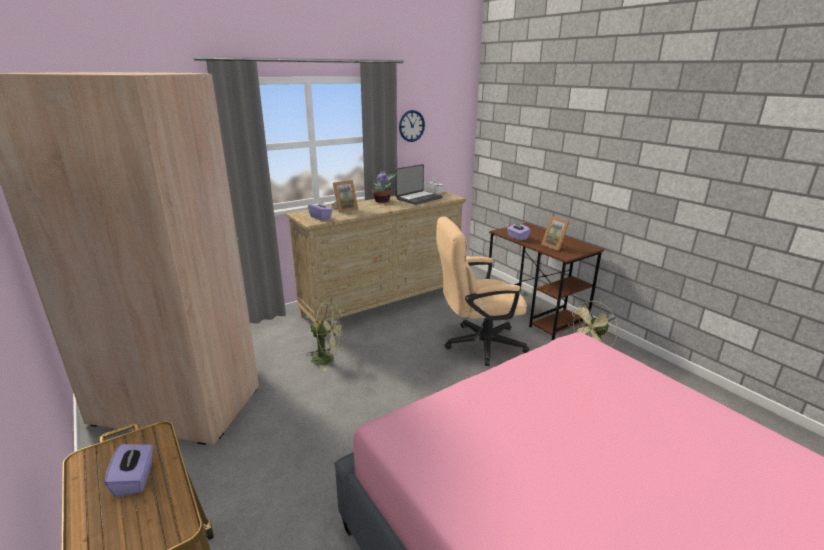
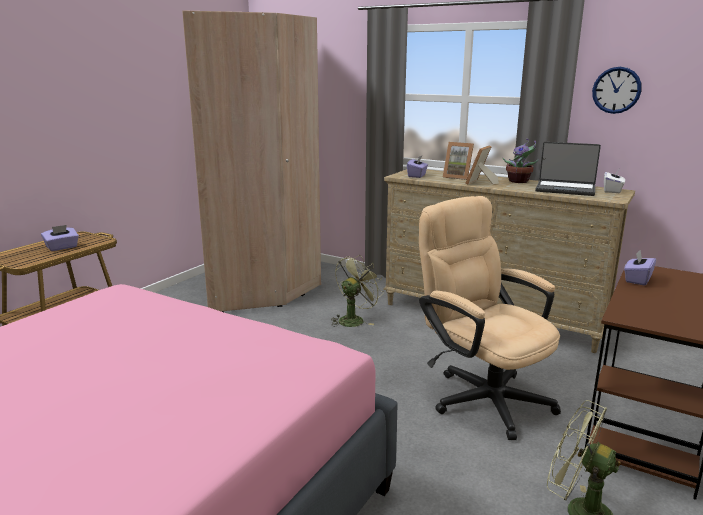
camera: 65 degrees right, 5 degrees down
green fan [307,302,345,371] -> green fan turned 120 degrees counterclockwise [331,255,384,327]
picture frame [541,216,569,251] -> picture frame moved to [465,146,499,184]

